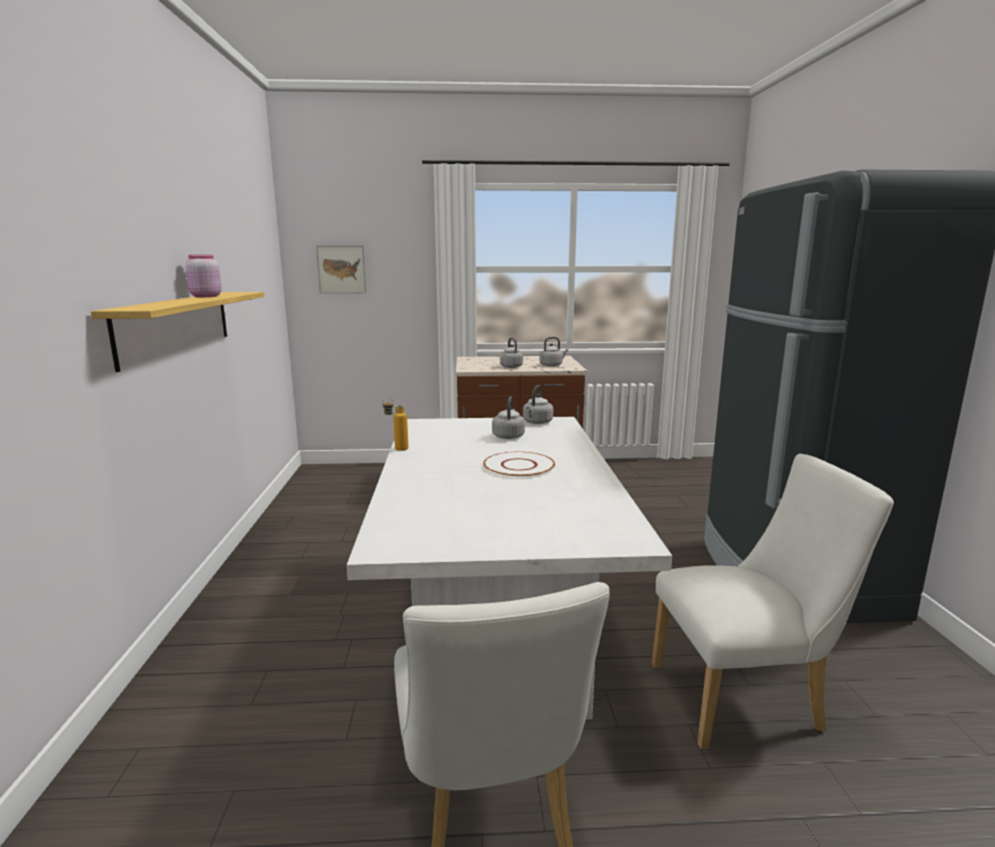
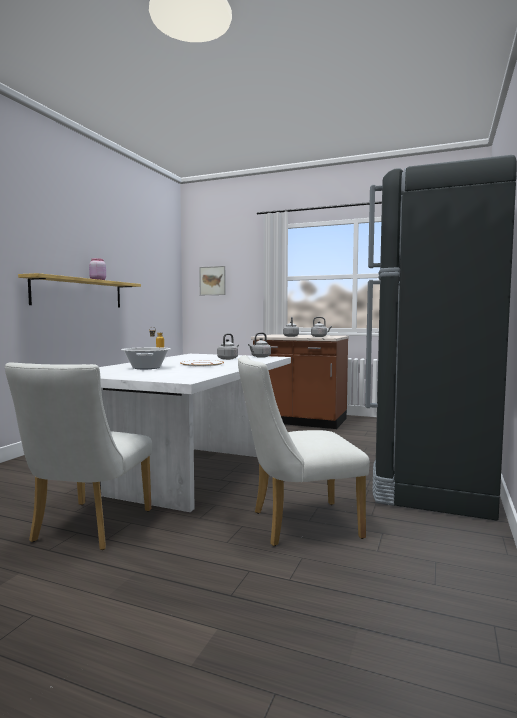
camera: 25 degrees right, 10 degrees down
white chair [652,454,894,749] -> white chair turned 150 degrees clockwise [238,355,370,546]
none -> cooking pot [121,347,171,369]

